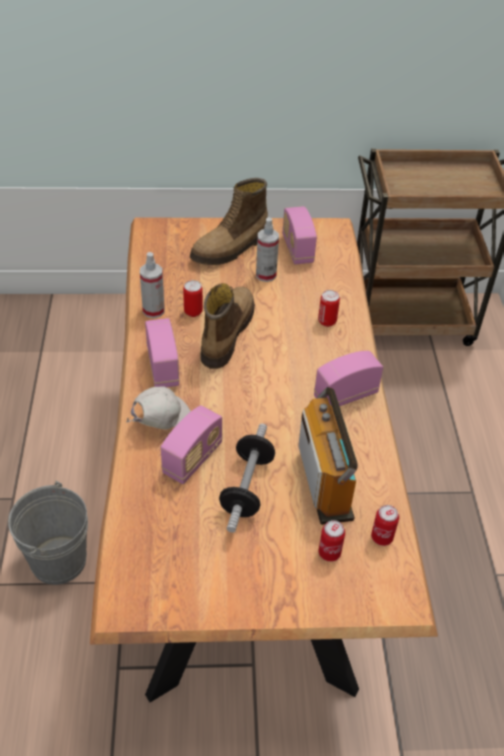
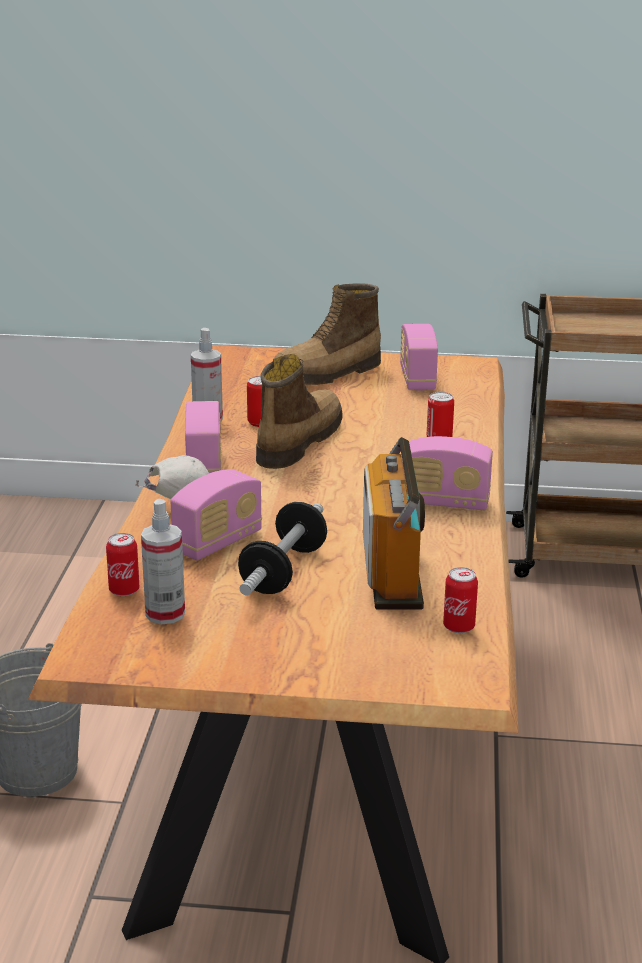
camera: 10 degrees right, 20 degrees down
spray bottle [256,217,279,282] -> spray bottle moved to [141,499,185,624]
radio [314,351,383,406] -> radio turned 150 degrees counterclockwise [403,436,493,510]
can [319,520,345,562] -> can moved to [106,533,139,596]

